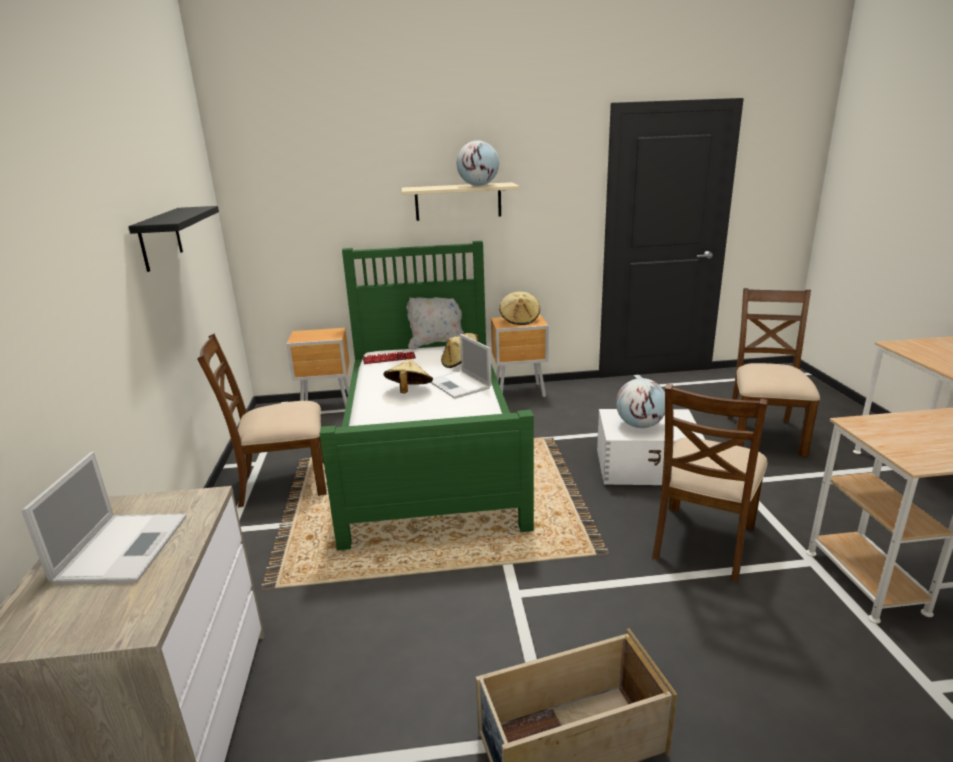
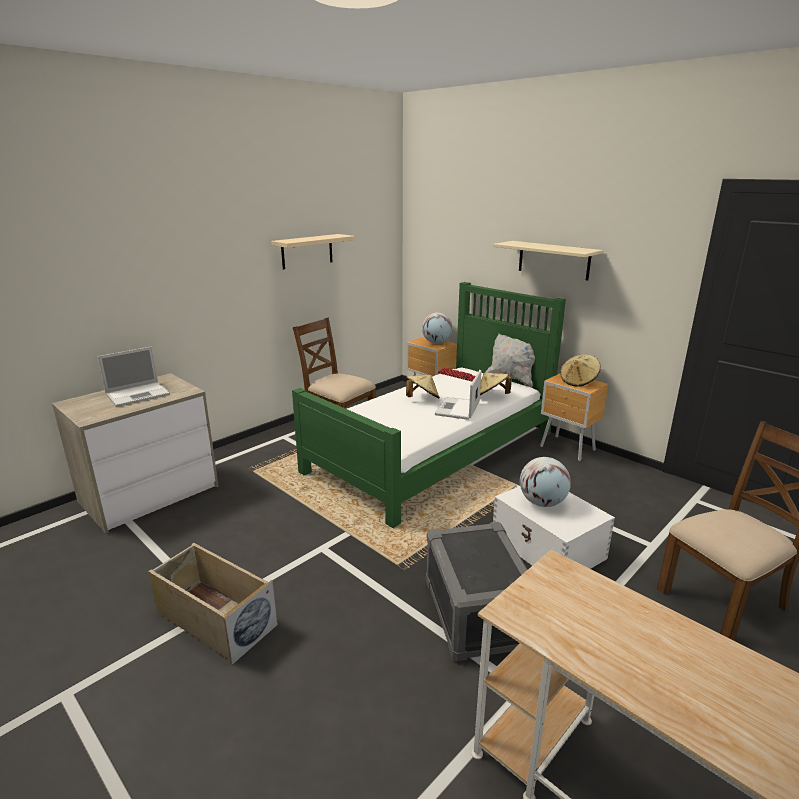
camera: 50 degrees right, 0 degrees up
black shelf [128,206,219,272] -> beige shelf [271,234,355,269]
globe [457,140,499,186] -> globe moved to [422,312,453,344]
brown chair [652,384,768,583] -> grey storage box [426,522,528,661]

